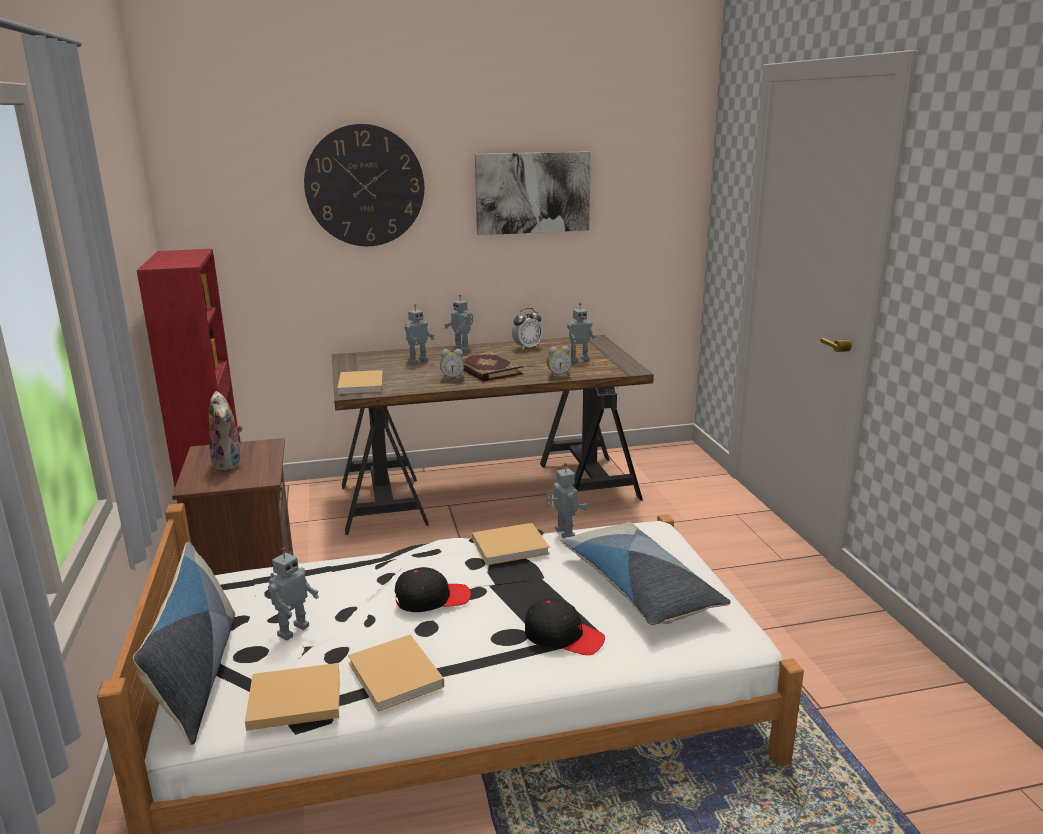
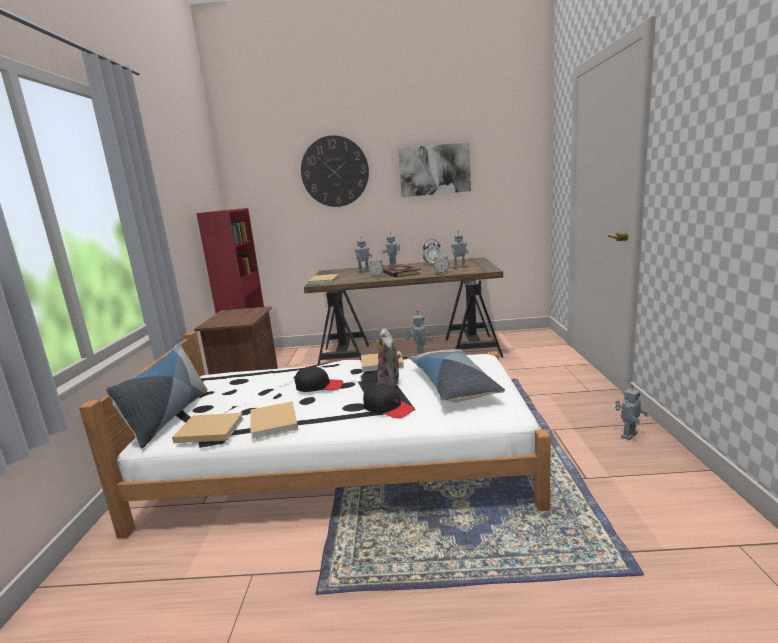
camera: 15 degrees right, 5 degrees down
plush toy [209,391,243,472] -> plush toy moved to [378,328,401,387]
toy robot [268,548,319,640] -> toy robot moved to [615,385,649,440]

